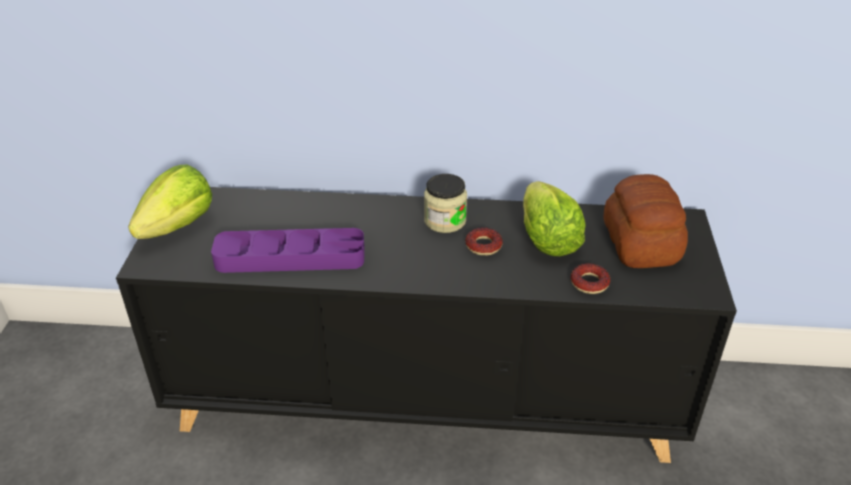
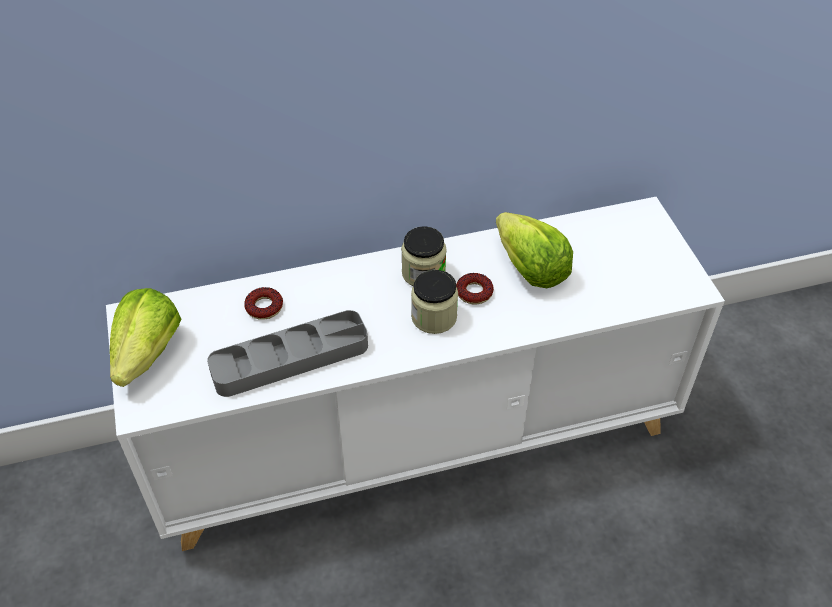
camera: 20 degrees left, 10 degrees up
black cabinet [116,187,737,463] -> white cabinet [106,197,725,551]
purple tray [211,228,365,273] -> grey tray [207,310,368,397]
donut [571,263,610,294] -> donut moved to [244,287,283,320]
bread [603,174,688,268] -> none
none -> jar [411,270,458,334]

